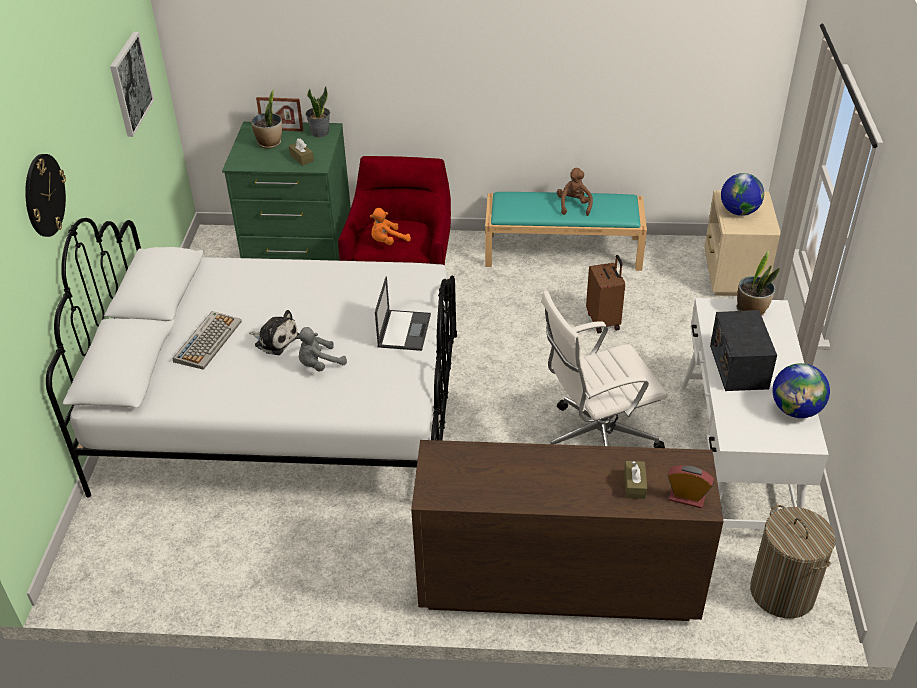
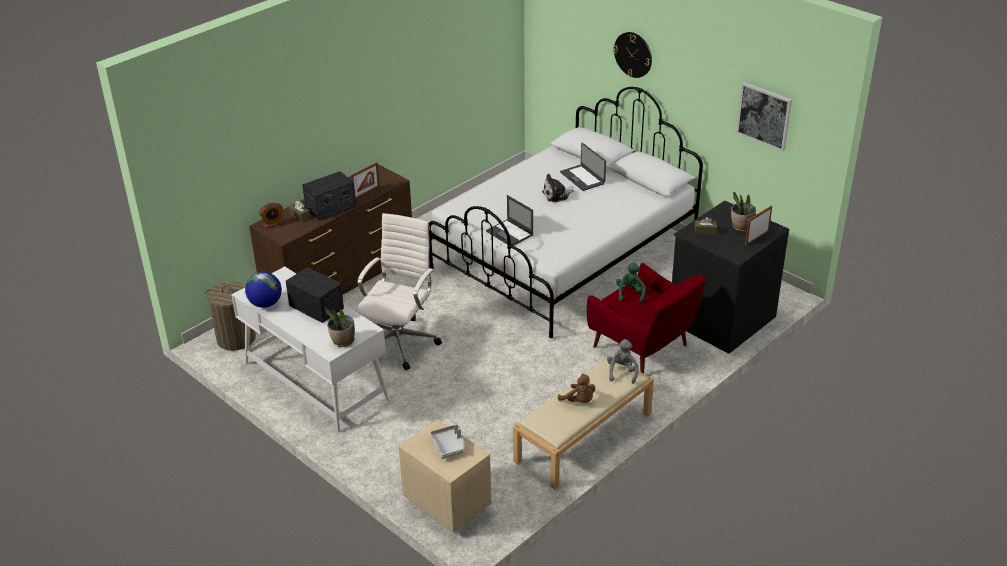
camera: 130 degrees right, 5 degrees down
keyboard [172,311,242,370] -> laptop [560,143,606,191]
green dresser [222,122,351,261] -> black dresser [672,200,790,354]
grey plush toy [295,327,347,372] -> grey plush toy moved to [607,339,639,384]
potted plant [306,86,330,137] -> none
orange plush toy [370,208,411,245] -> green plush toy [616,262,646,303]
turquoise bench [485,192,647,271] -> beige bench [513,356,654,489]
brown suitcase [586,255,625,333] -> none
globe [721,173,764,216] -> grey tray [429,424,464,459]
none -> radio [302,171,356,220]
none -> picture frame [350,162,380,199]

